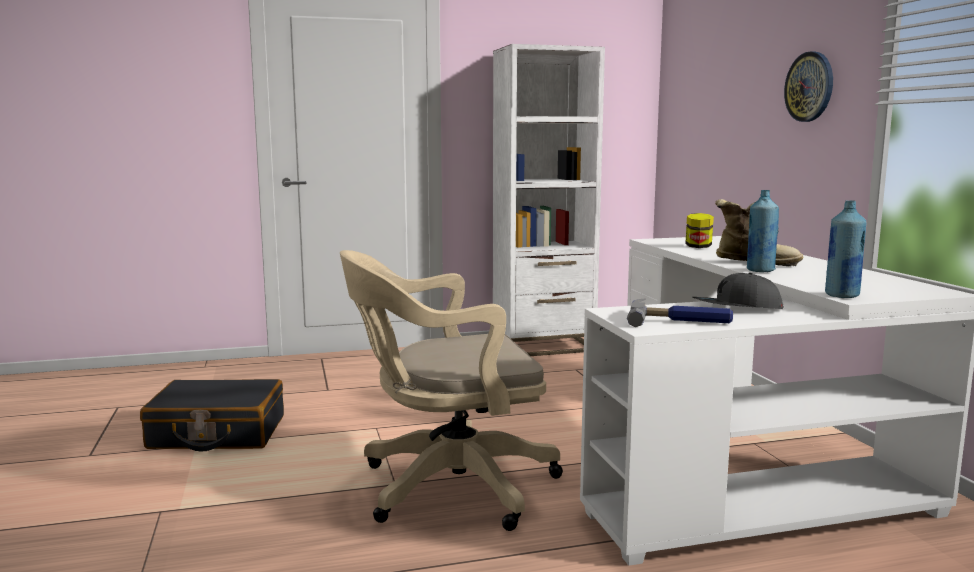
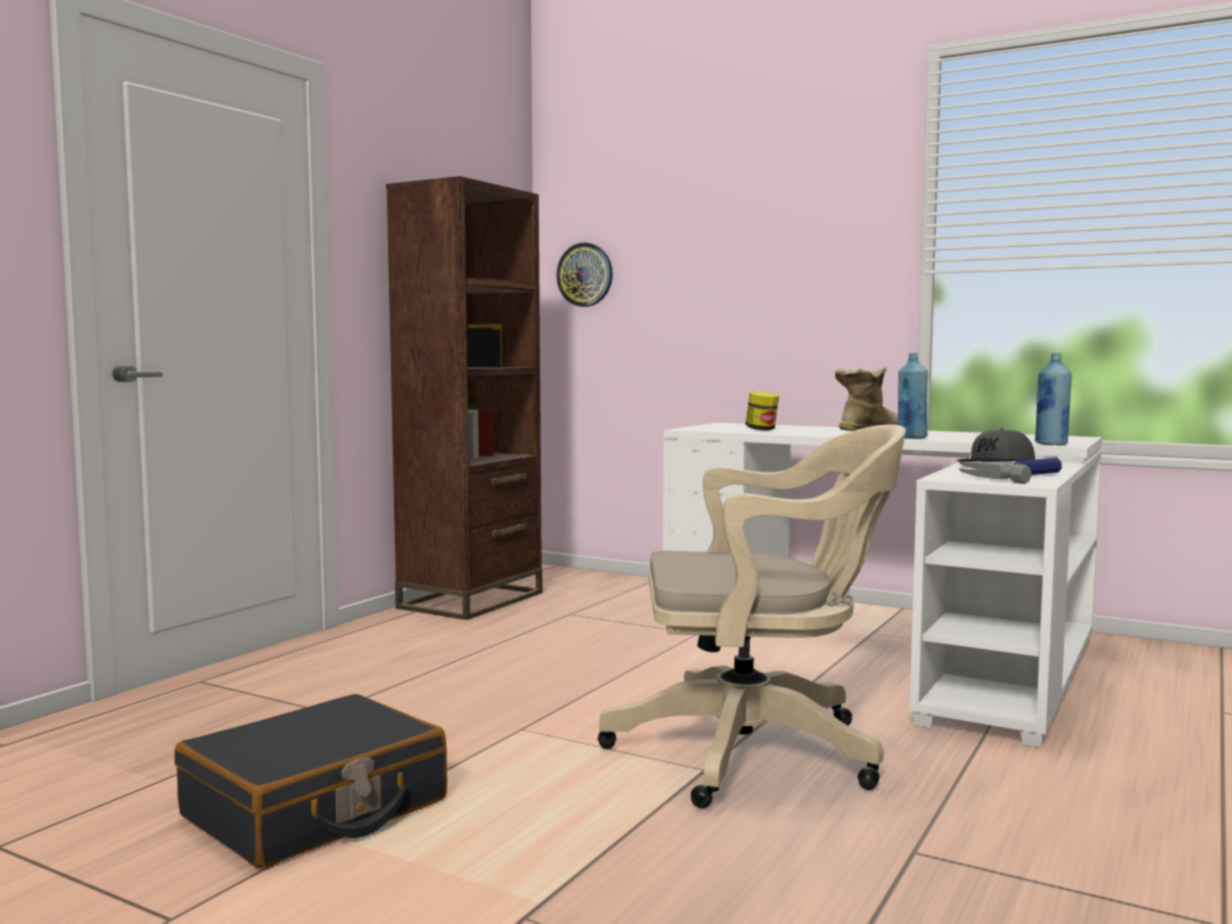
camera: 45 degrees left, 5 degrees down
beige office chair [340,250,563,531] -> beige office chair turned 120 degrees counterclockwise [598,425,906,808]
white bookcase [493,44,605,356] -> brown bookcase [386,176,542,620]
wall clock [784,51,833,122] -> wall clock moved to [556,243,613,307]

